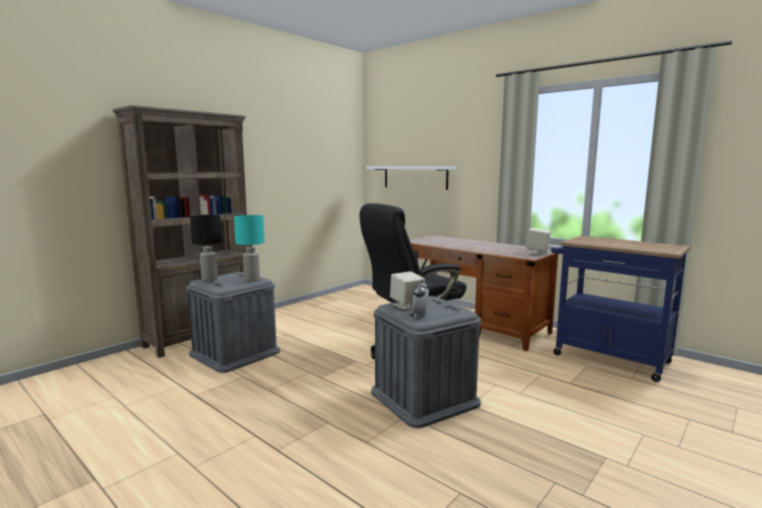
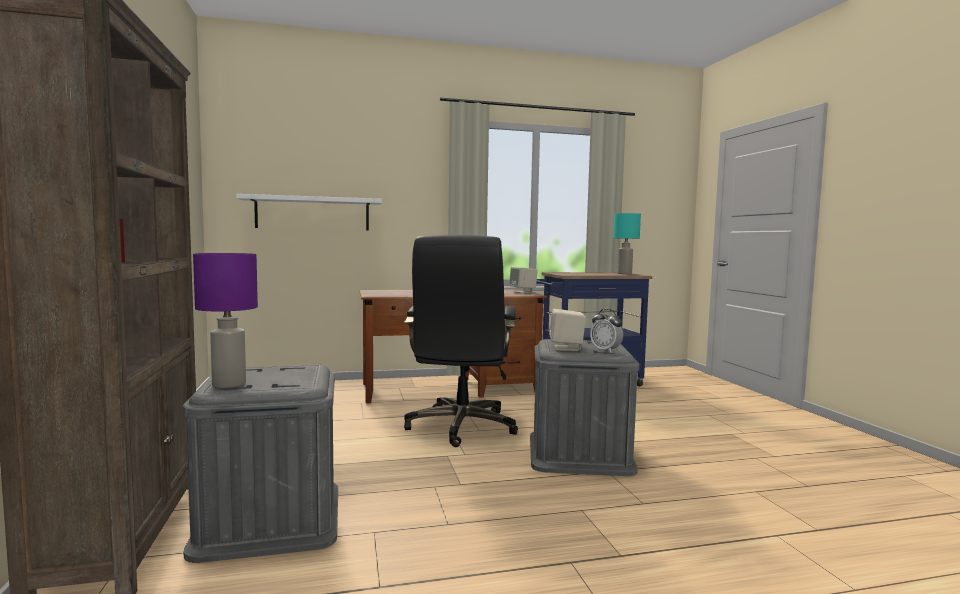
camera: 55 degrees left, 5 degrees down
black table lamp [190,215,222,281] -> purple table lamp [193,253,258,388]
turquoise table lamp [234,215,265,282] -> turquoise table lamp moved to [613,213,641,274]

